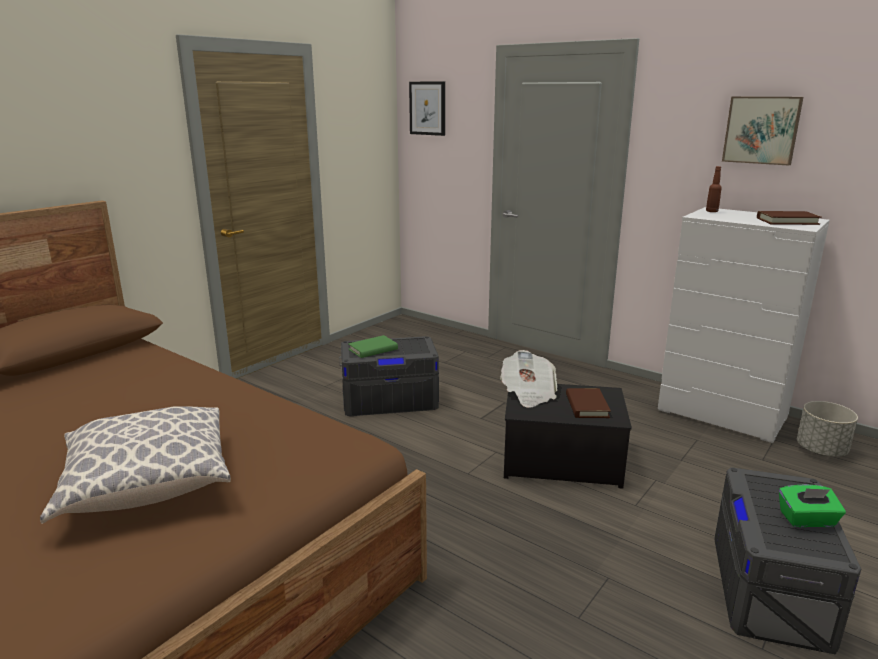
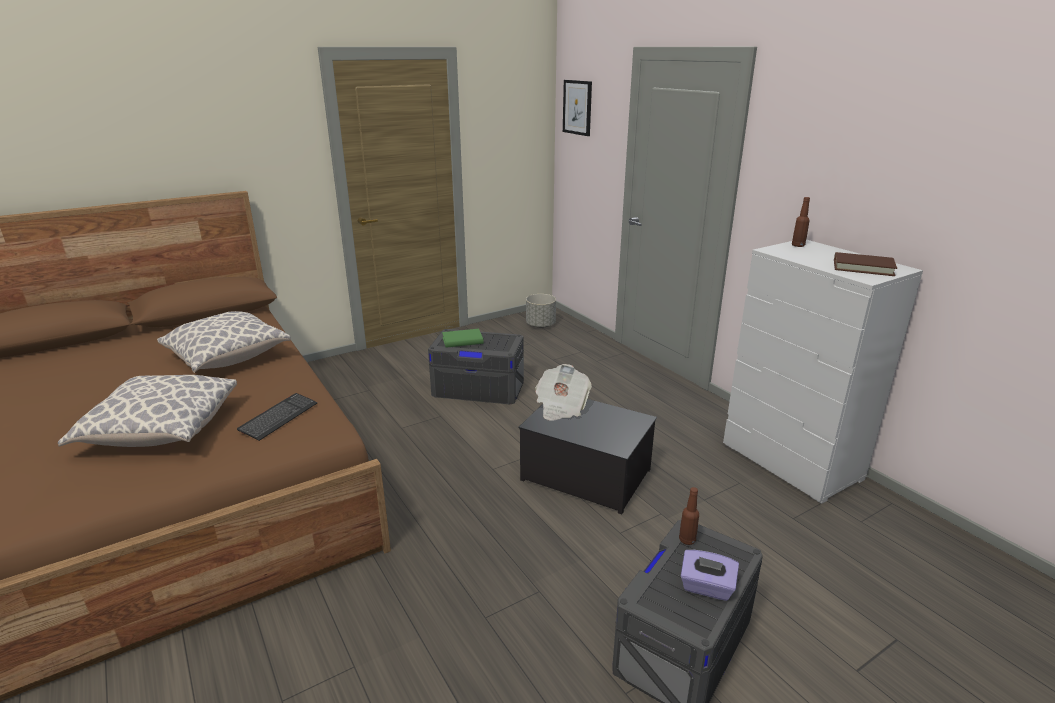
camera: 20 degrees right, 5 degrees up
brown book [566,388,611,418] -> none
picture [722,97,803,166] -> none
green tissue box [779,484,846,527] -> purple tissue box [681,550,739,601]
grey planter [797,401,858,457] -> grey planter moved to [526,294,556,328]
none -> pillow [157,311,291,373]
none -> keyboard [237,393,317,441]
none -> brown bottle [679,487,699,545]

